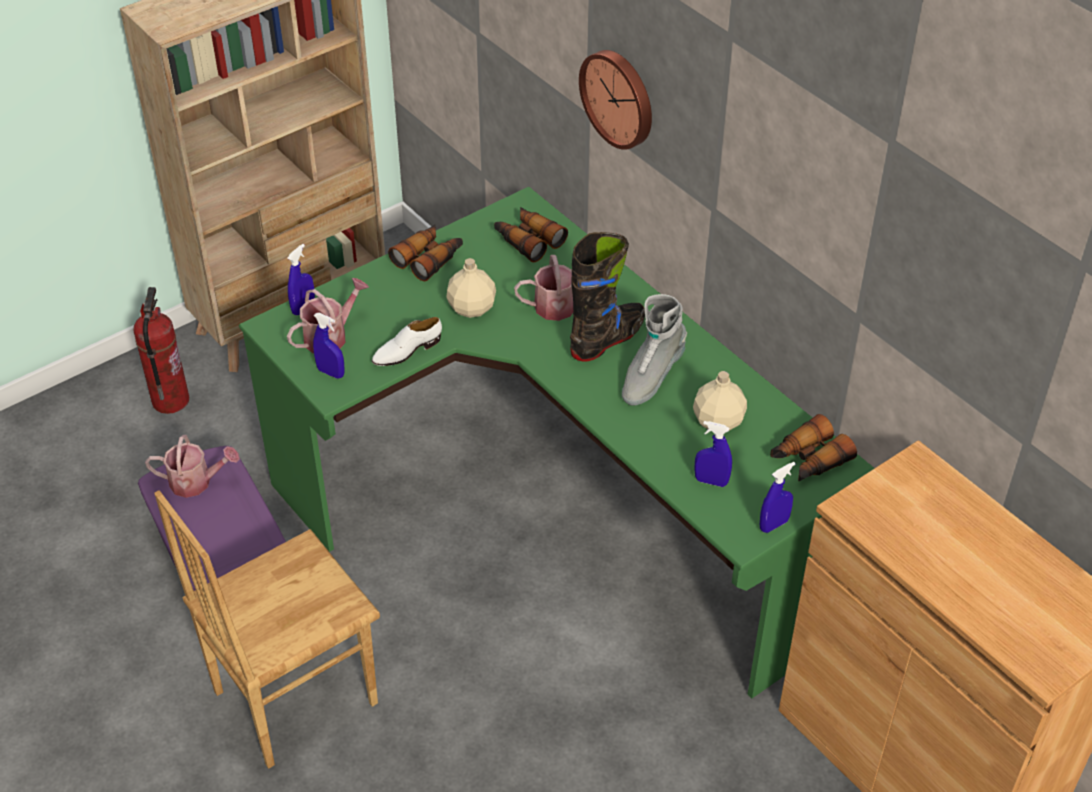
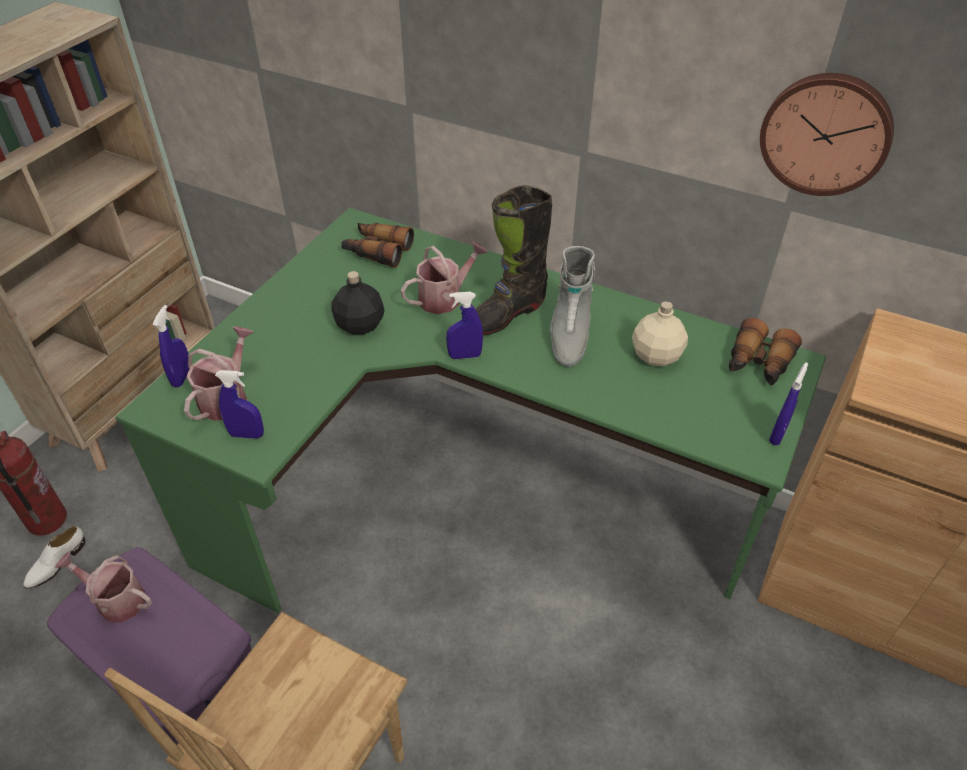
camera: 25 degrees left, 0 degrees up
watering can [145,435,240,498] -> watering can turned 135 degrees counterclockwise [55,551,152,623]
white shoe [372,317,442,366] -> white shoe moved to [23,526,85,589]
binoculars [388,225,463,281] -> none
beige bottle [446,258,496,318] -> black bottle [331,271,385,335]
black boot [570,232,645,362] -> black boot turned 150 degrees counterclockwise [475,185,552,335]
wall clock [579,50,652,150] -> wall clock moved to [760,73,894,196]
blue spray bottle [694,421,732,487] -> blue spray bottle moved to [446,292,483,359]

